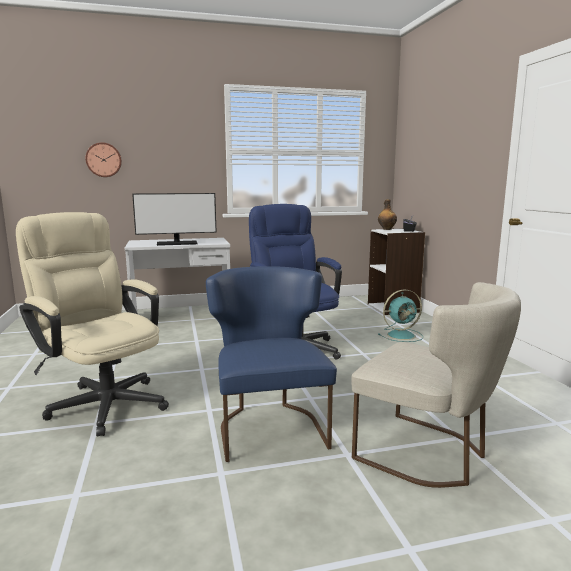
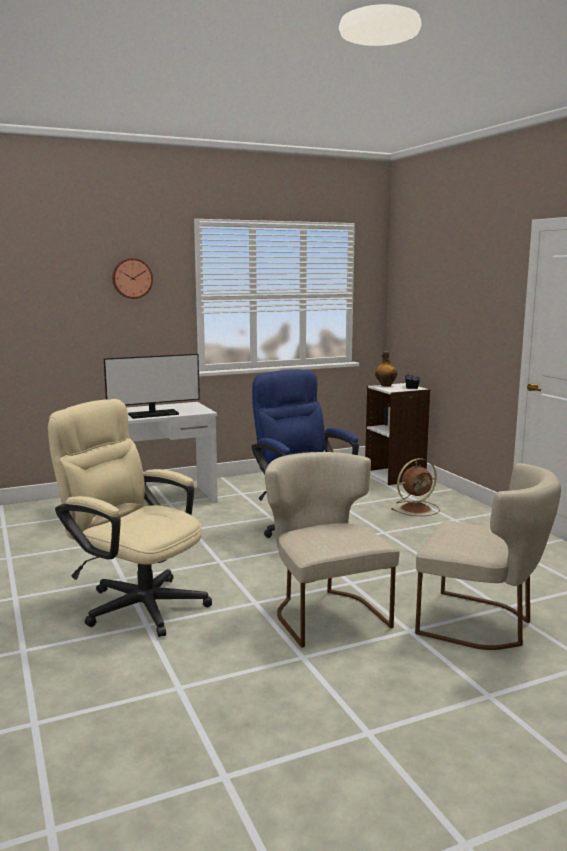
camera: 10 degrees left, 0 degrees up
wall clock [86,142,122,177] -> wall clock moved to [112,258,153,299]
blue chair [206,266,337,462] -> beige chair [265,452,400,648]
turquoise fan [378,289,423,342] -> brown fan [391,458,440,516]

